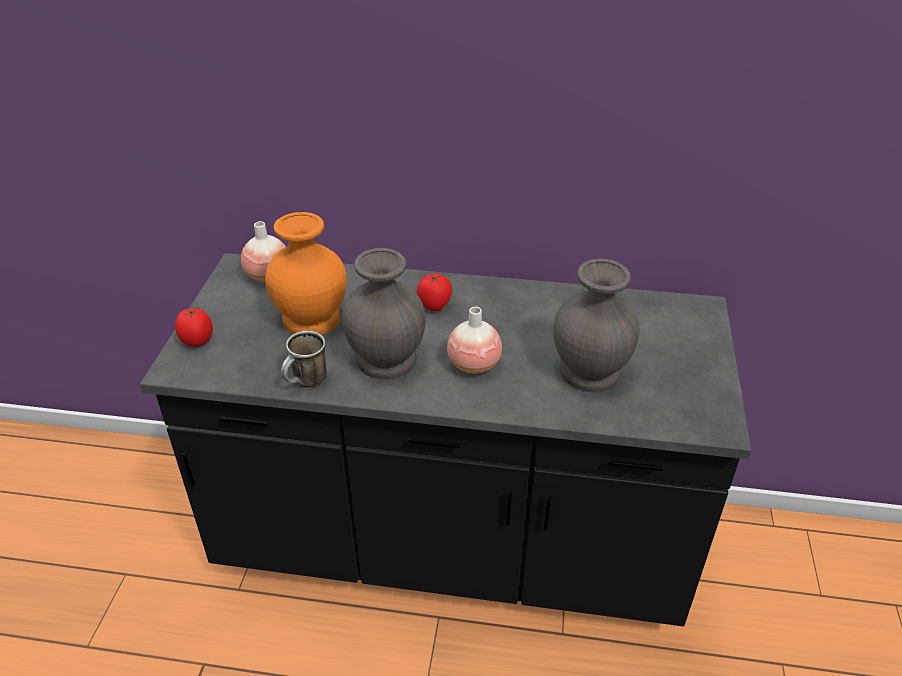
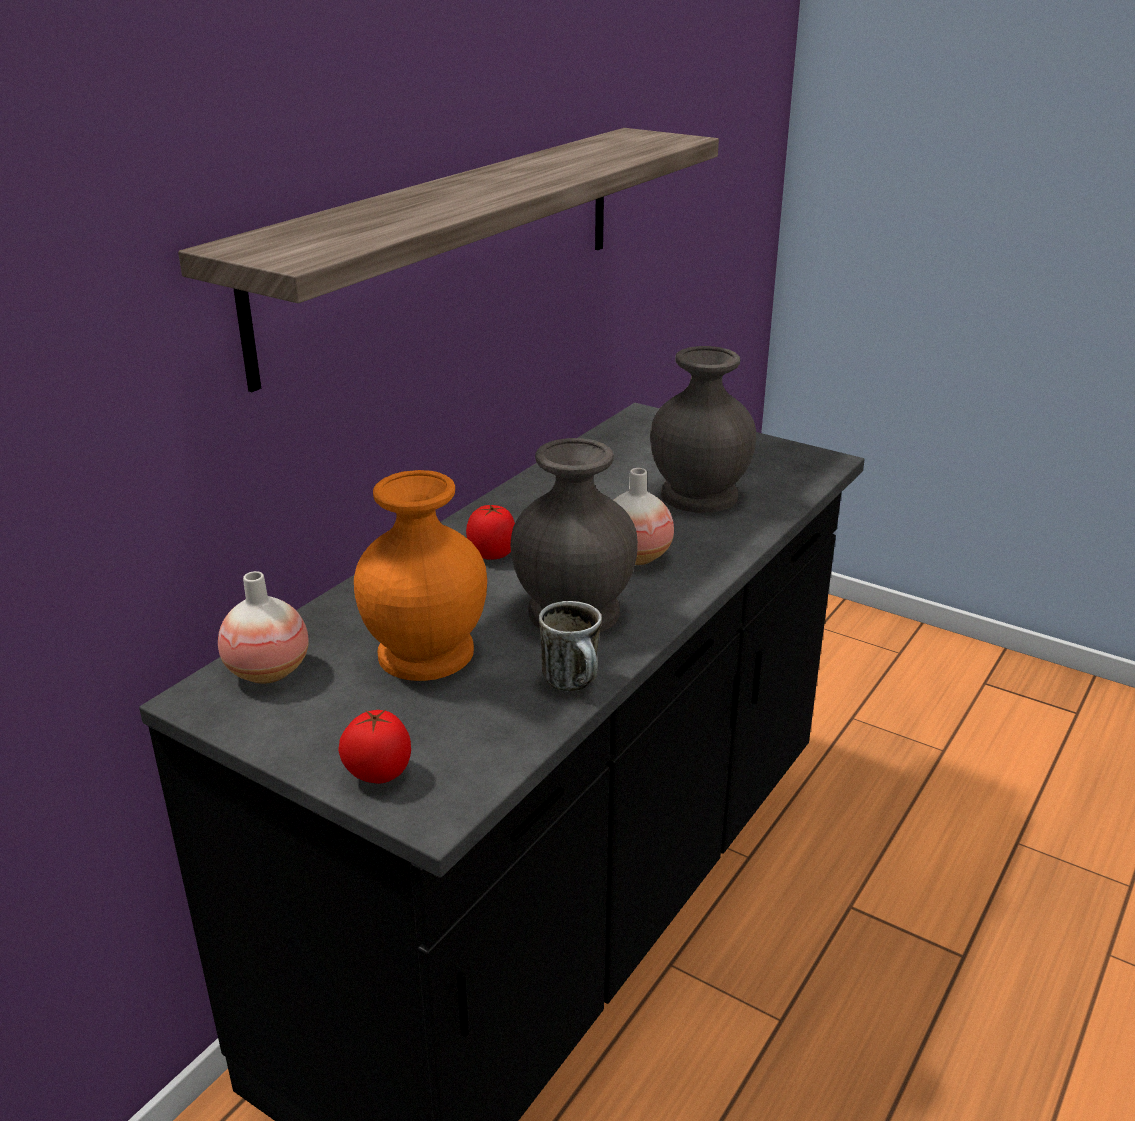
camera: 65 degrees left, 10 degrees down
none -> shelf [178,128,719,392]

